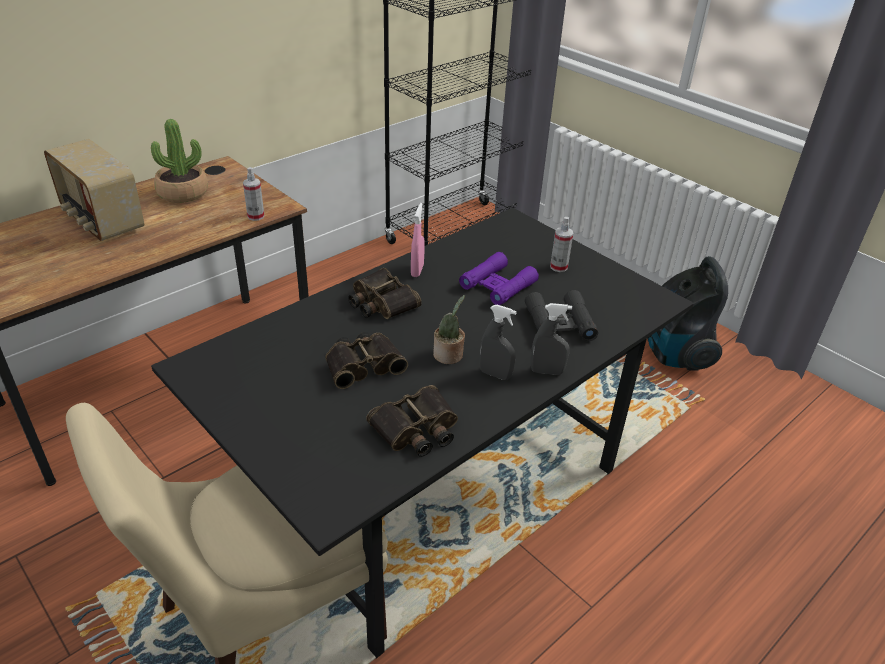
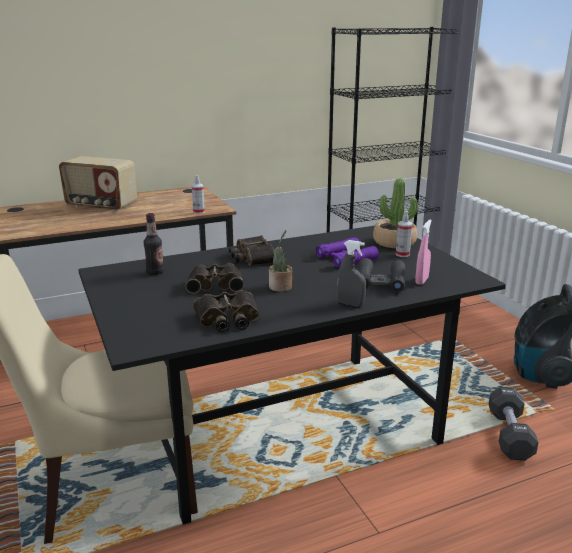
camera: 20 degrees right, 15 degrees down
radio [44,139,144,241] -> radio turned 45 degrees counterclockwise [59,156,137,212]
potted plant [151,119,208,203] -> potted plant moved to [373,178,418,248]
pink spray bottle [411,203,425,277] -> pink spray bottle moved to [415,220,432,285]
grey spray bottle [480,305,517,380] -> none
none -> bottle [144,213,164,275]
none -> black dumbbell [489,387,539,461]

